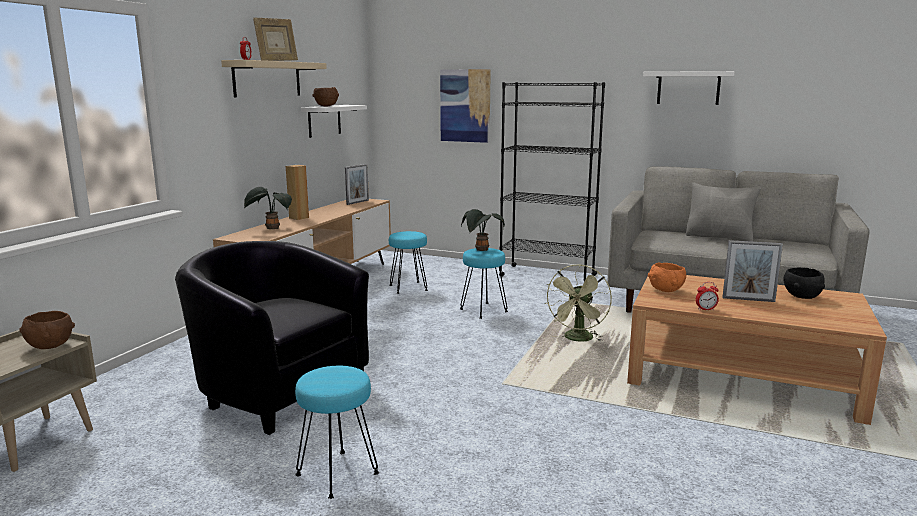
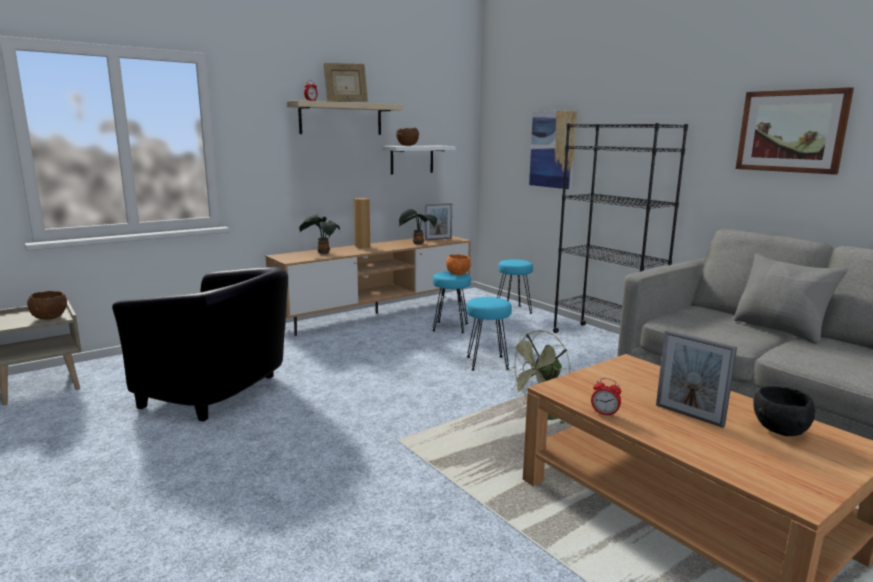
camera: 30 degrees right, 0 degrees up
black armchair [175,241,369,435] -> black armchair turned 135 degrees clockwise [112,267,288,422]
turquoise stool [295,366,379,499] -> turquoise stool moved to [497,259,533,314]
potted plant [461,209,505,251] -> potted plant moved to [399,209,437,244]
white shelf [643,71,735,105] -> picture [736,87,854,175]
orange bowl [648,263,686,292] -> orange bowl moved to [446,254,471,275]

